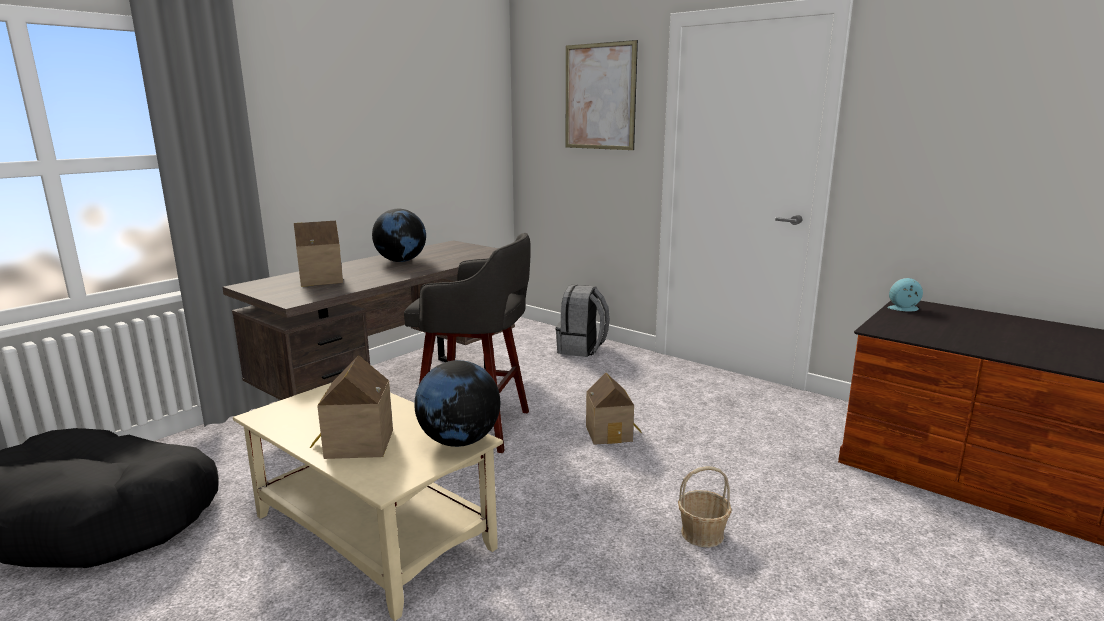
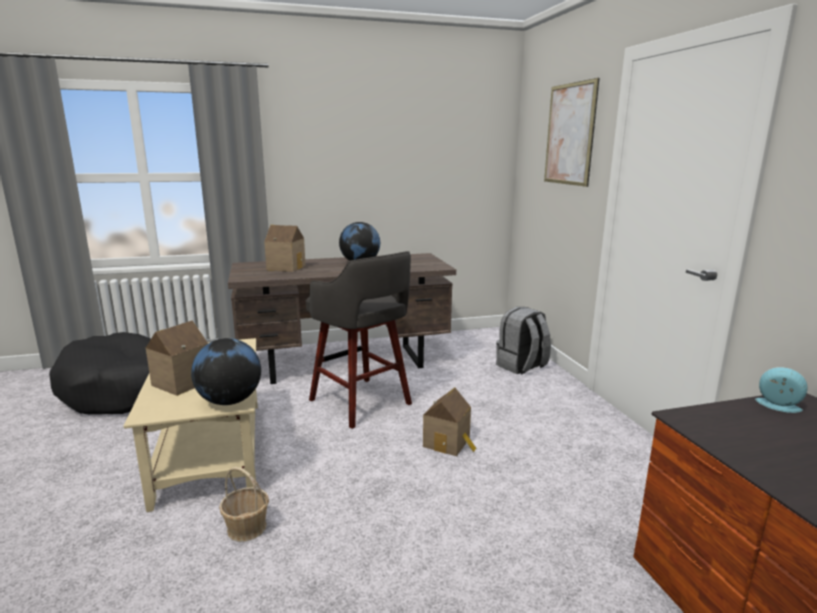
camera: 35 degrees right, 0 degrees up
basket [678,466,732,547] -> basket moved to [219,467,269,542]

